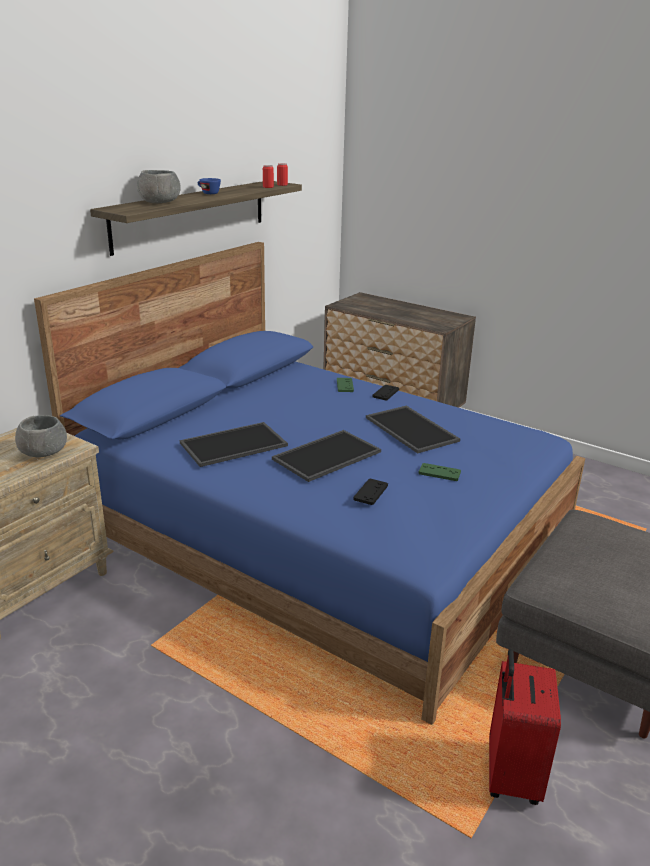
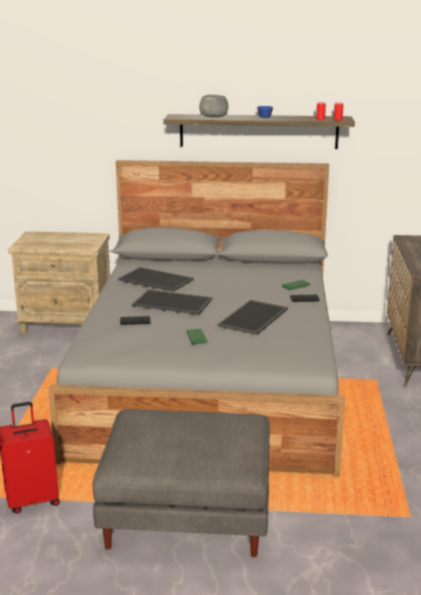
camera: 60 degrees right, 5 degrees down
grey bowl [15,415,67,457] -> none
blue bed [34,242,585,725] -> grey bed [48,160,345,477]

